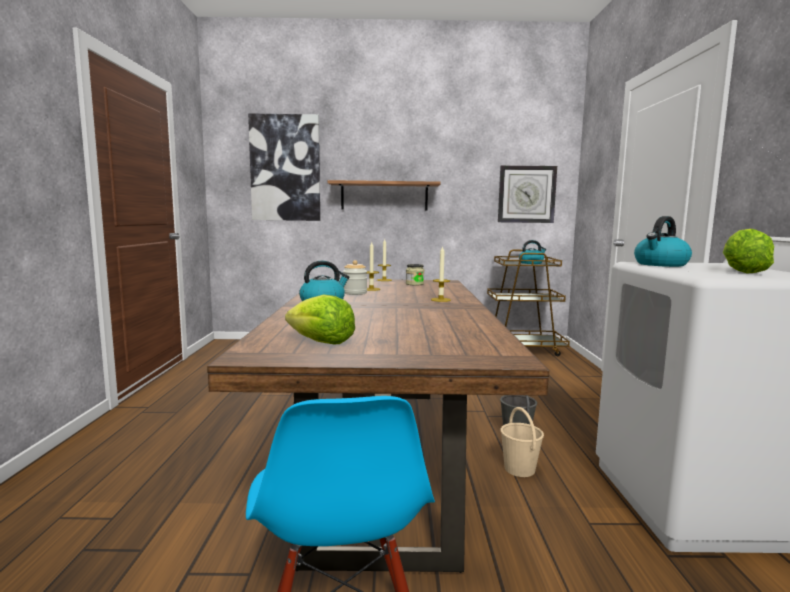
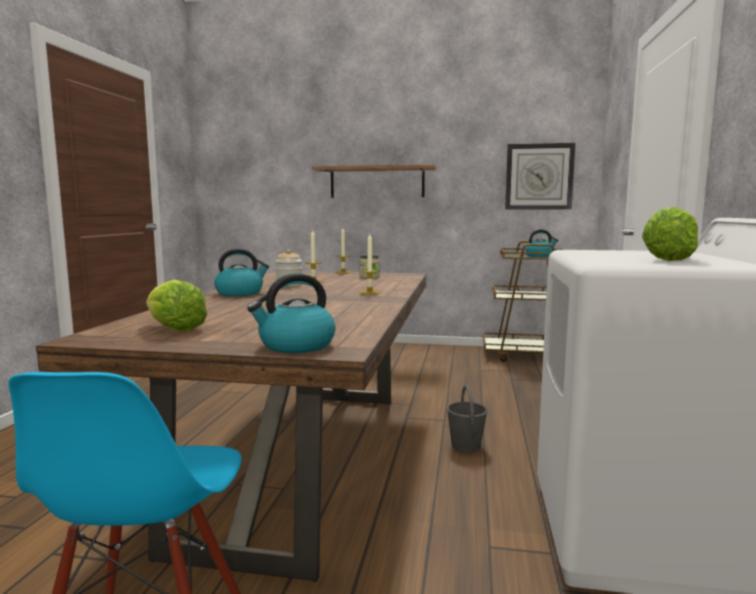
camera: 10 degrees right, 0 degrees up
picture [248,113,320,221] -> none
beige bucket [501,407,544,477] -> none
kettle [634,216,692,267] -> kettle moved to [247,273,336,353]

